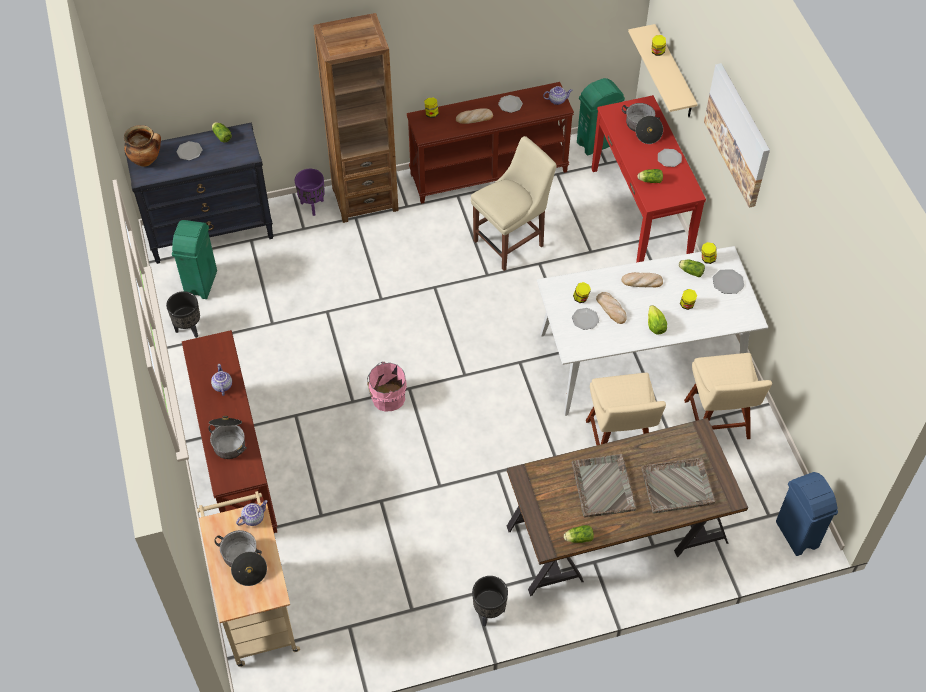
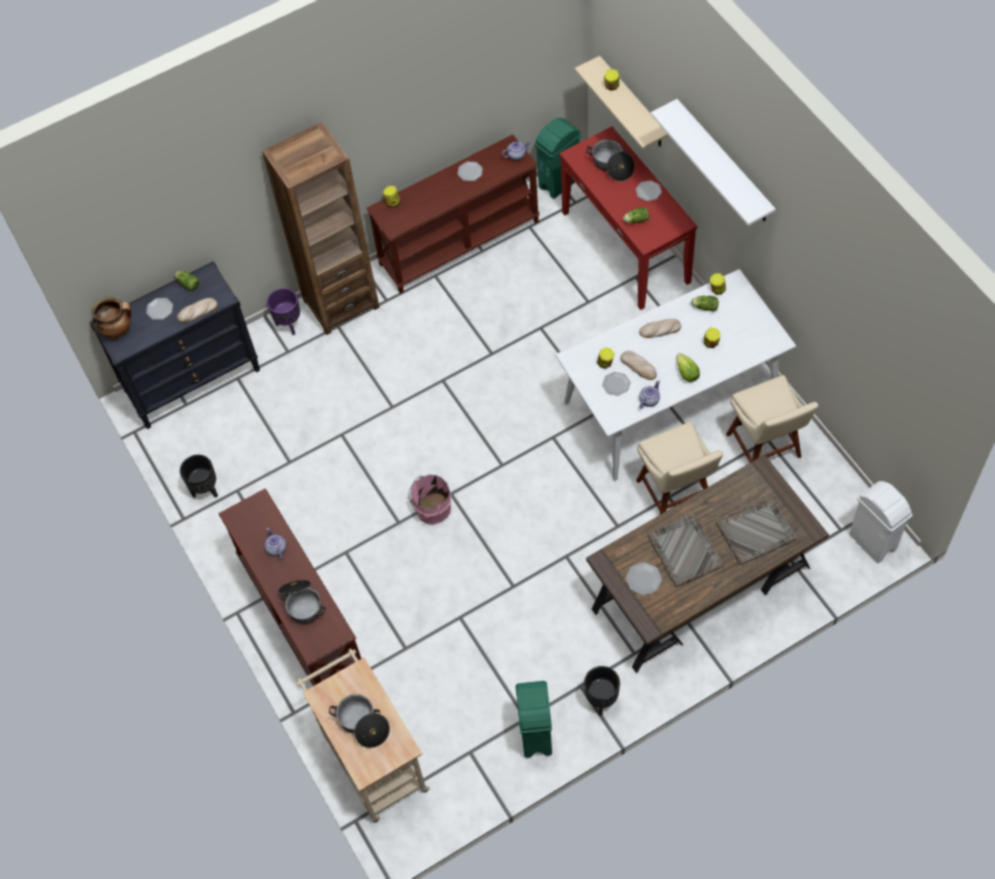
camera: 10 degrees left, 5 degrees up
green trash can [172,220,217,299] -> green trash can moved to [516,681,552,758]
teapot [236,500,268,526] -> teapot moved to [639,380,660,409]
bread [456,108,493,124] -> bread moved to [177,298,218,323]
beige chair [471,136,557,271] -> none
lettuce [564,525,594,543] -> none
picture [704,63,770,208] -> white shelf [651,99,776,226]
plate [713,269,744,294] -> plate moved to [626,562,662,595]
blue trash can [776,472,838,556] -> white trash can [849,481,913,563]

